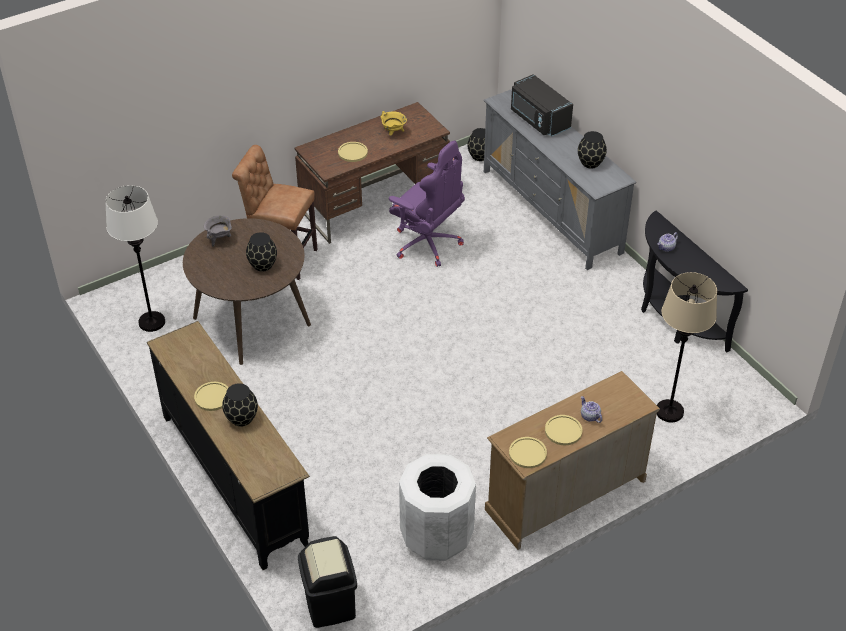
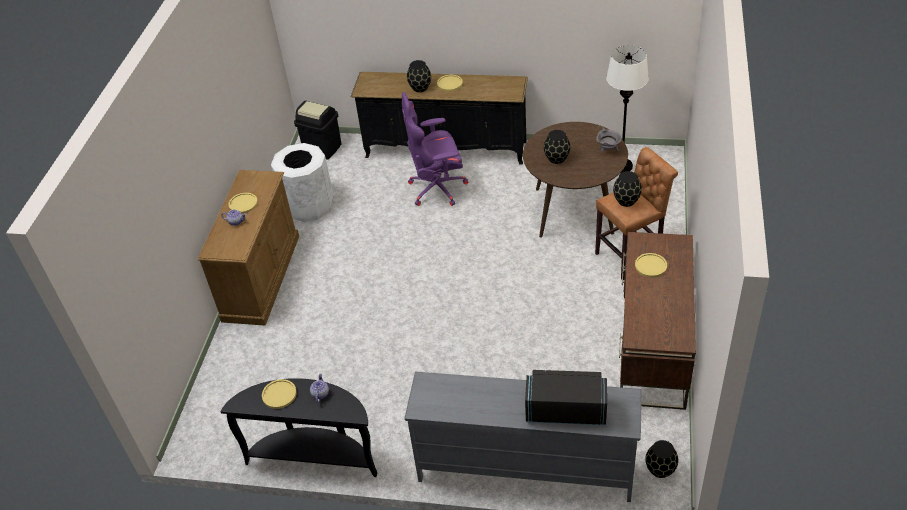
camera: 135 degrees right, 0 degrees up
yellow cooking pot [381,111,407,135] -> none
purple office chair [389,140,465,267] -> purple office chair moved to [402,92,468,206]
yellow plate [509,437,547,468] -> yellow plate moved to [262,379,297,409]
black vase [578,131,607,168] -> black vase moved to [613,171,642,207]
beige floor lamp [657,272,717,422] -> none

